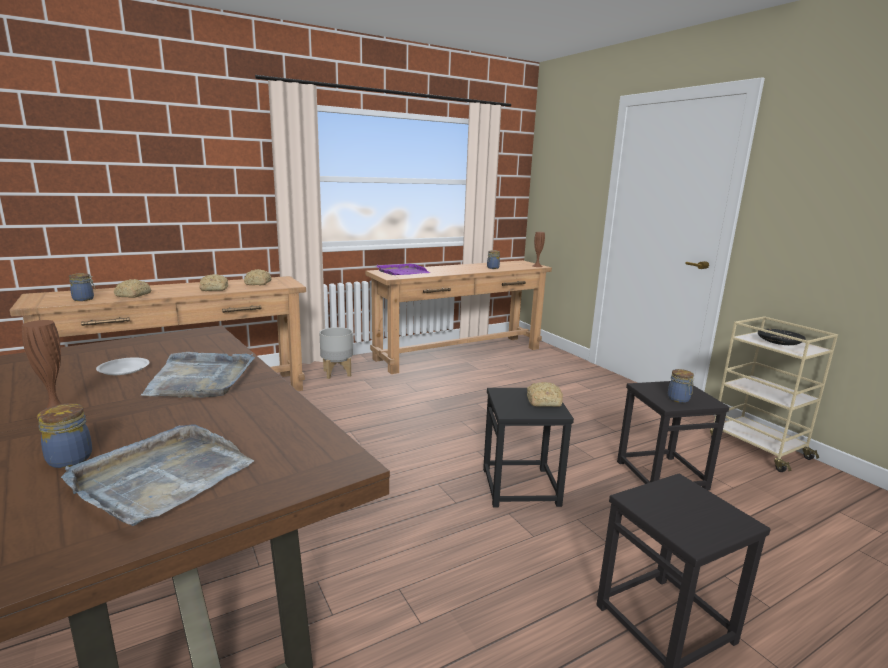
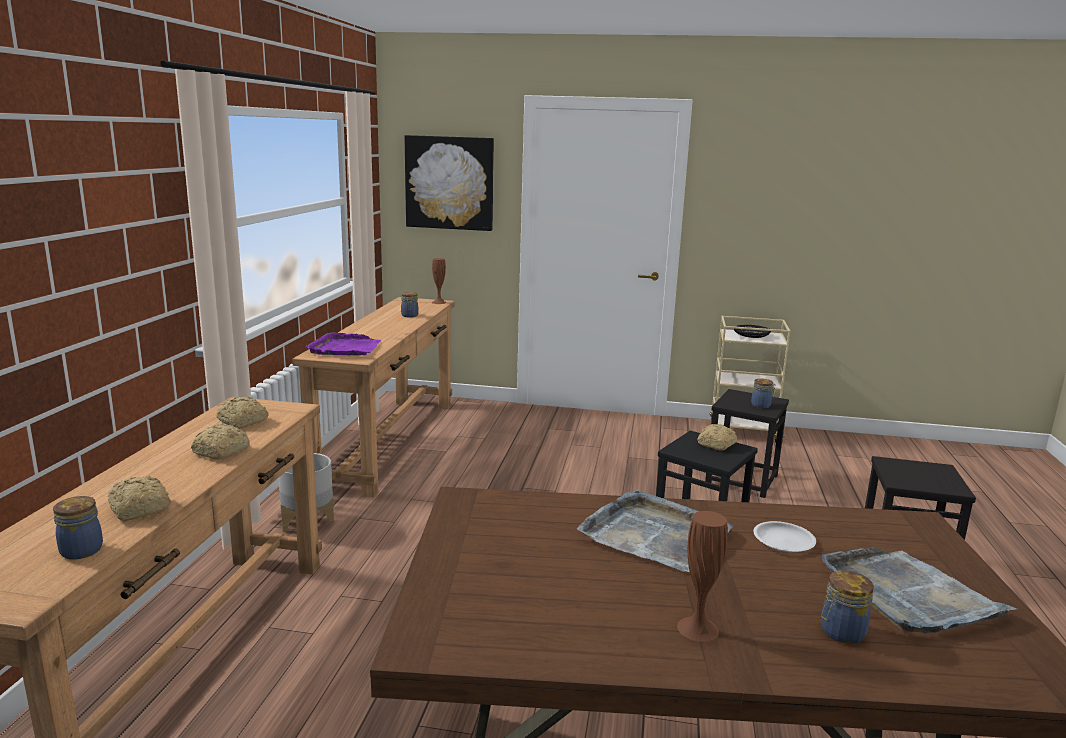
camera: 50 degrees left, 0 degrees up
white plate [96,357,150,375] -> white plate moved to [753,521,816,552]
none -> picture [404,135,494,231]

